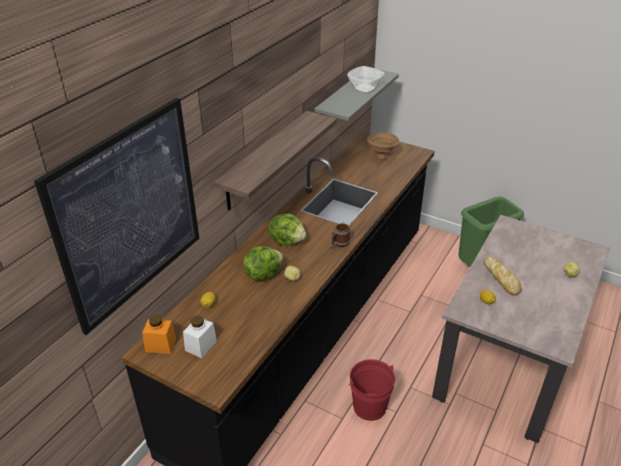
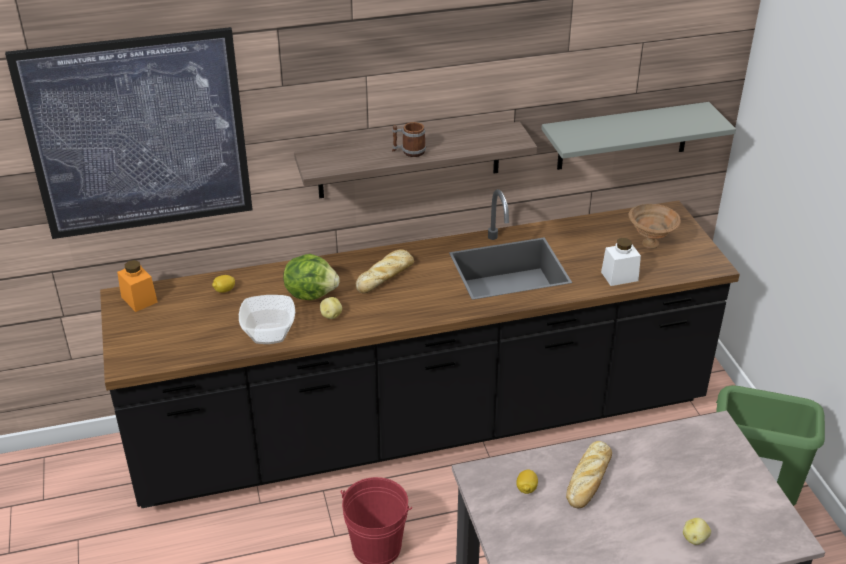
camera: 45 degrees right, 0 degrees up
white jar [183,316,217,358] -> white jar moved to [601,238,641,286]
lettuce [269,213,306,245] -> bread [356,249,414,294]
mug [331,223,350,249] -> mug moved to [392,122,426,157]
bowl [347,66,384,93] -> bowl moved to [239,295,295,344]

